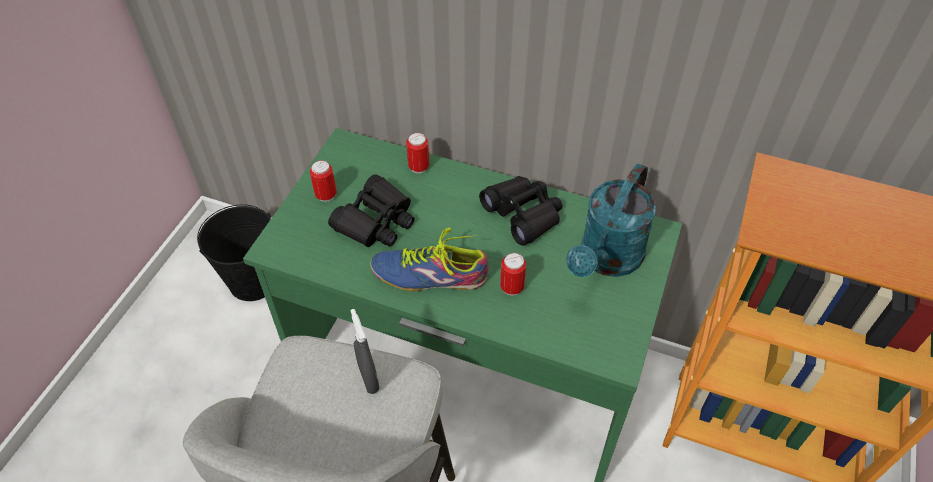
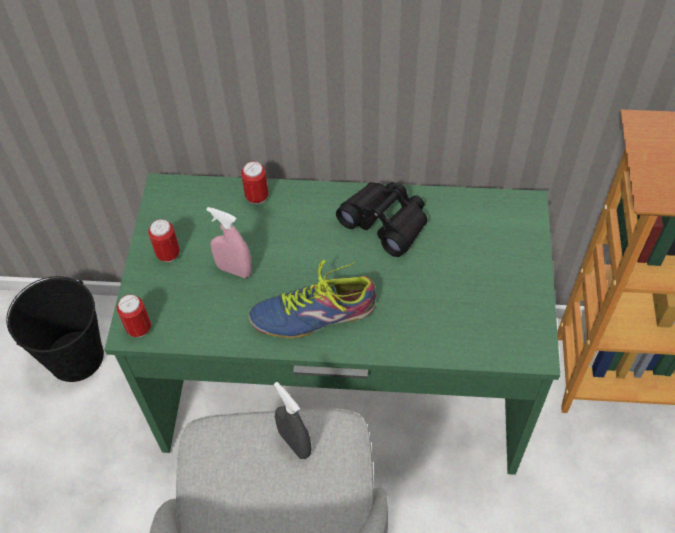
camera: 15 degrees left, 5 degrees up
black binoculars [328,174,414,247] -> pink spray bottle [206,207,252,278]
can [500,253,526,295] -> can moved to [117,294,151,337]
turquoise watering can [566,163,656,277] -> none

